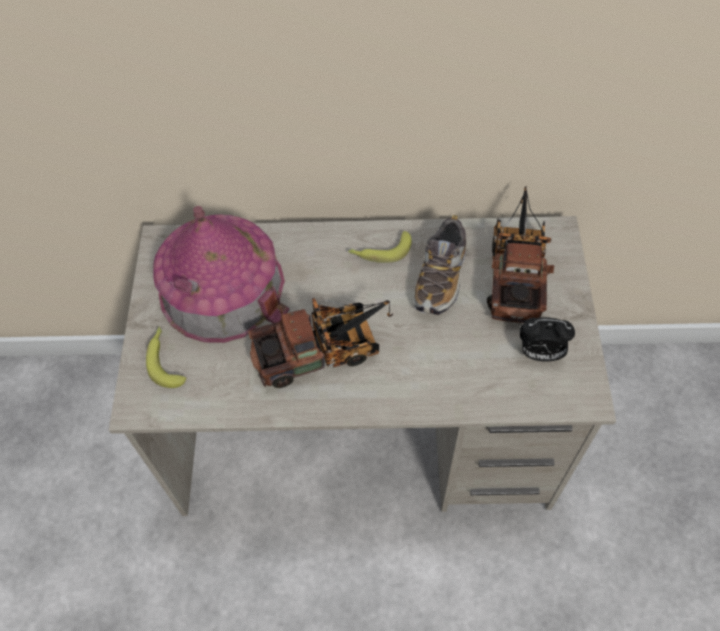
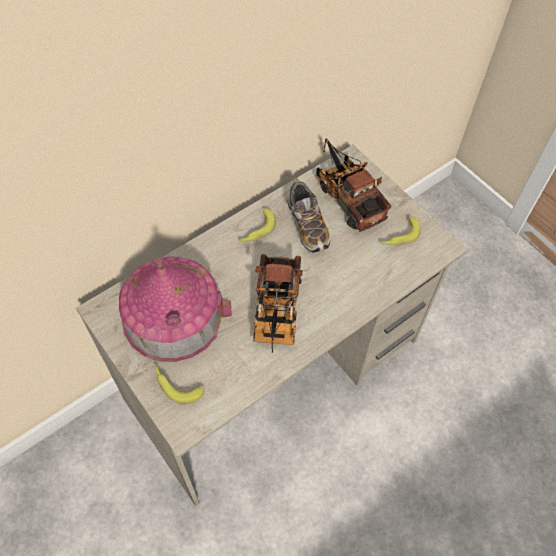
camera: 40 degrees left, 0 degrees up
toy truck [248,298,393,388] -> toy truck turned 150 degrees clockwise [253,254,303,353]
alarm clock [520,317,575,362] -> banana [380,216,421,246]

